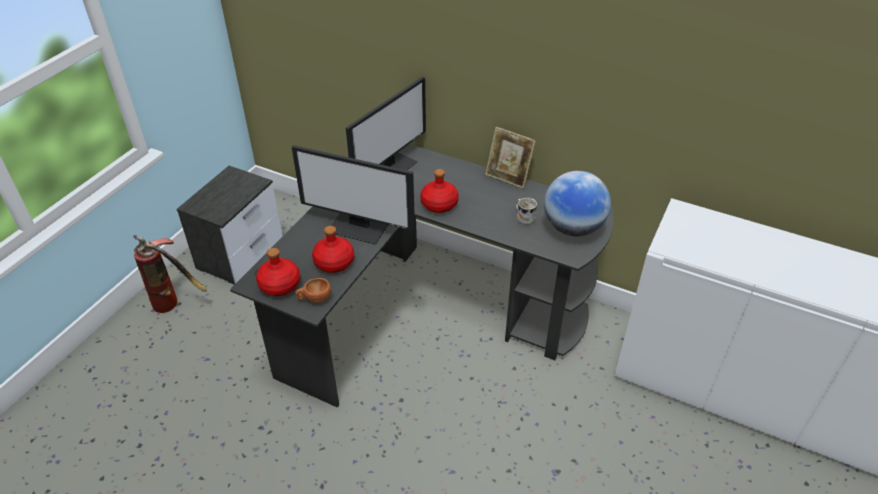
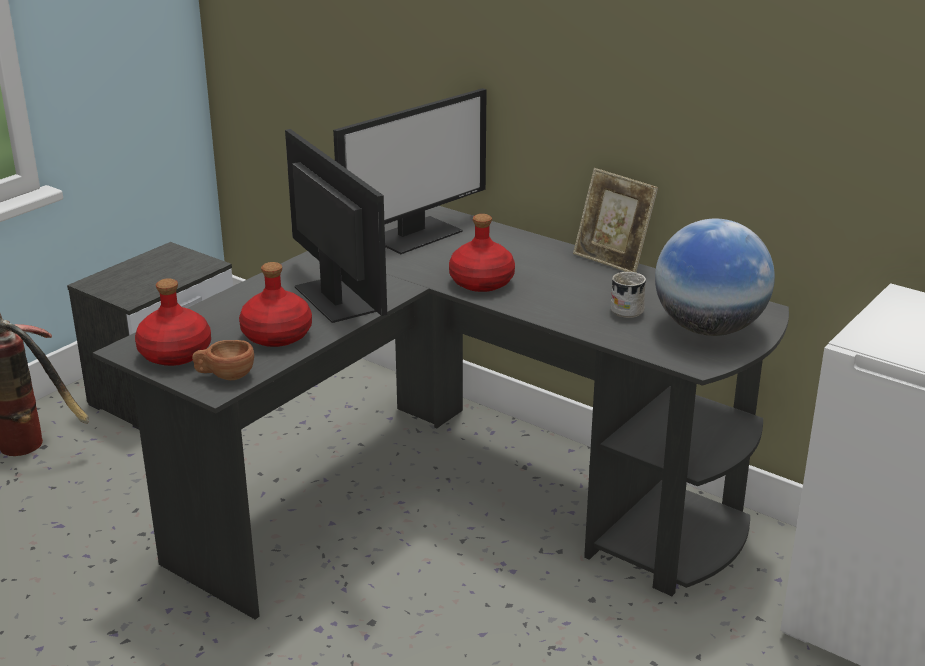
camera: 10 degrees right, 15 degrees down
monitor [292,145,415,245] -> monitor turned 150 degrees counterclockwise [285,129,387,323]

